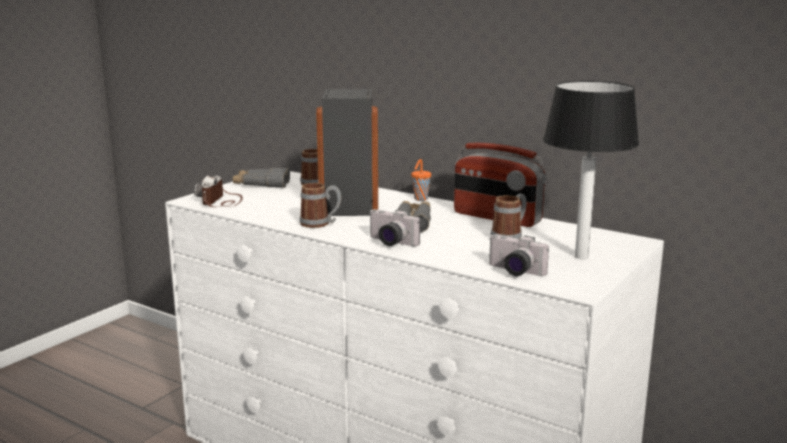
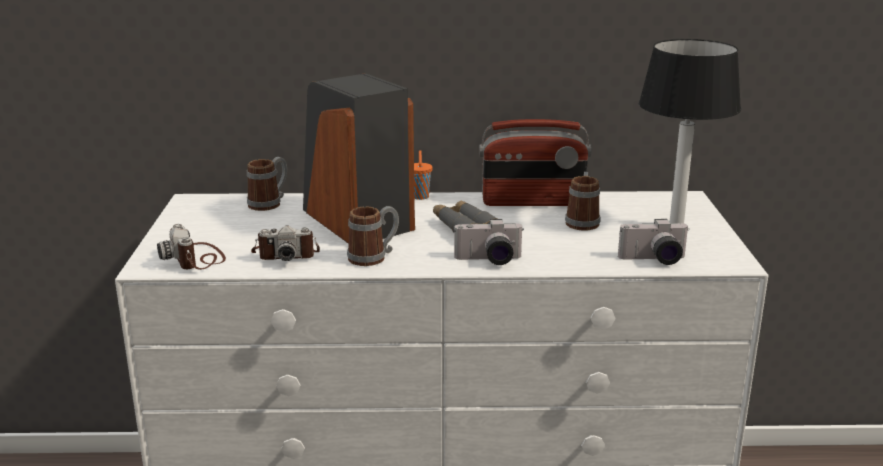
camera: 35 degrees left, 5 degrees up
grey binoculars [233,168,290,188] -> none
none -> camera [251,226,320,261]

